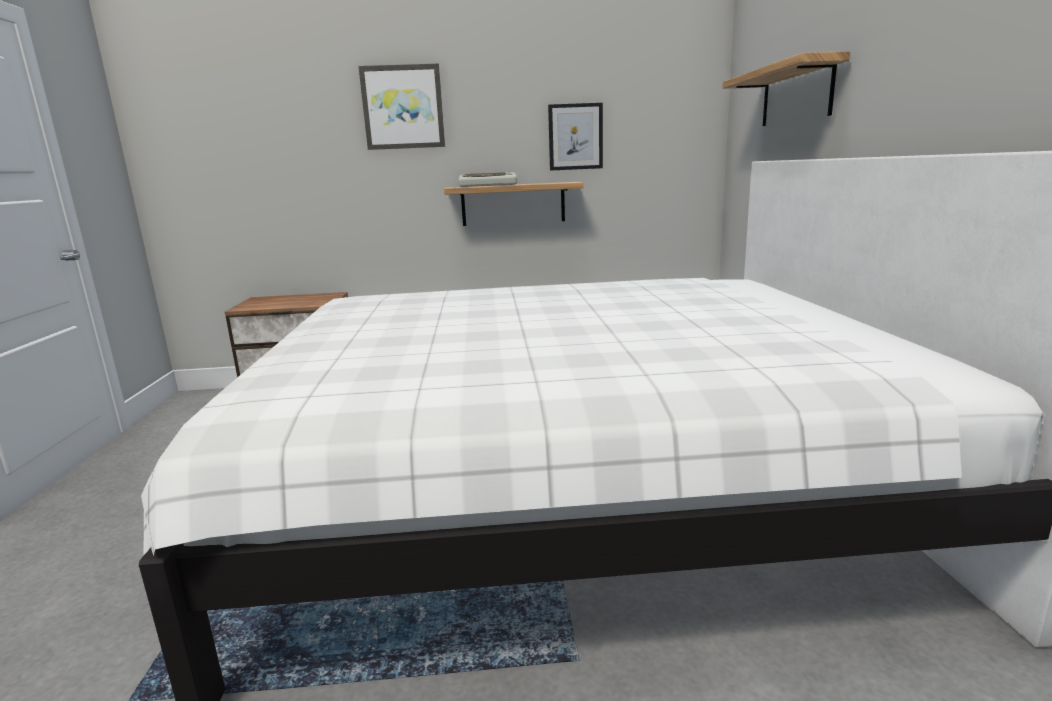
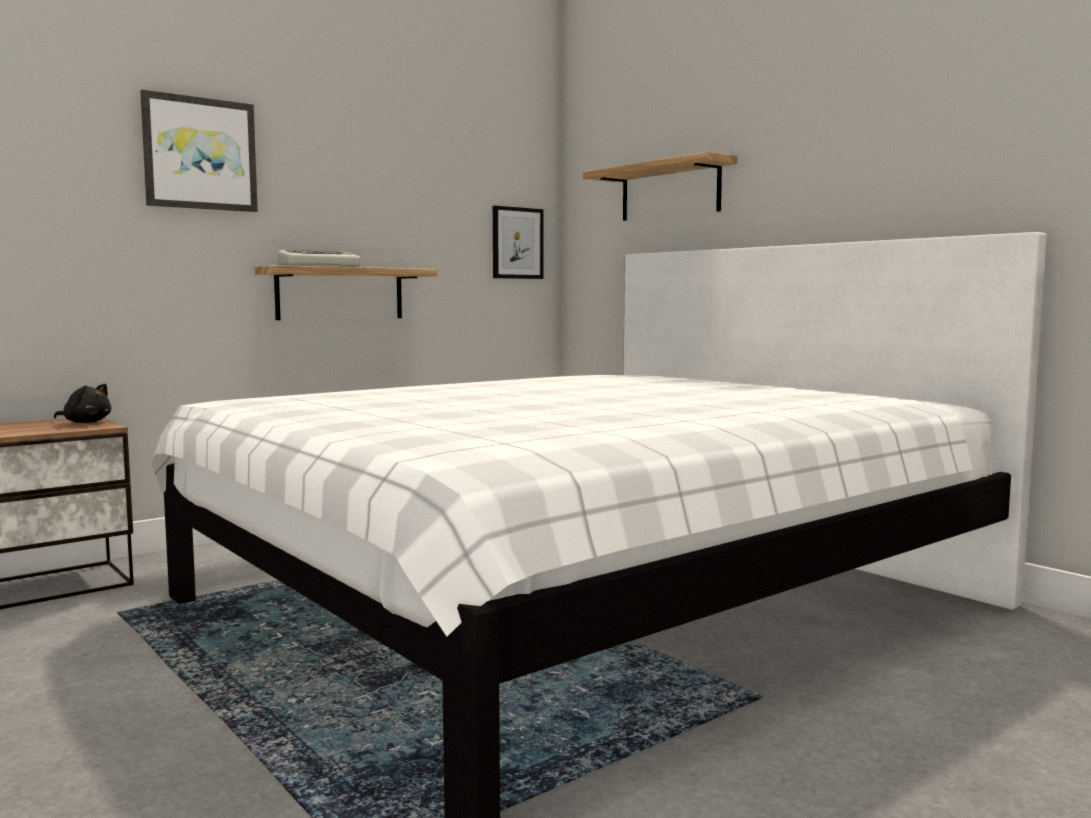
camera: 35 degrees left, 10 degrees down
picture [548,103,603,171] -> picture moved to [493,206,543,279]
none -> black plush toy [54,384,111,423]

